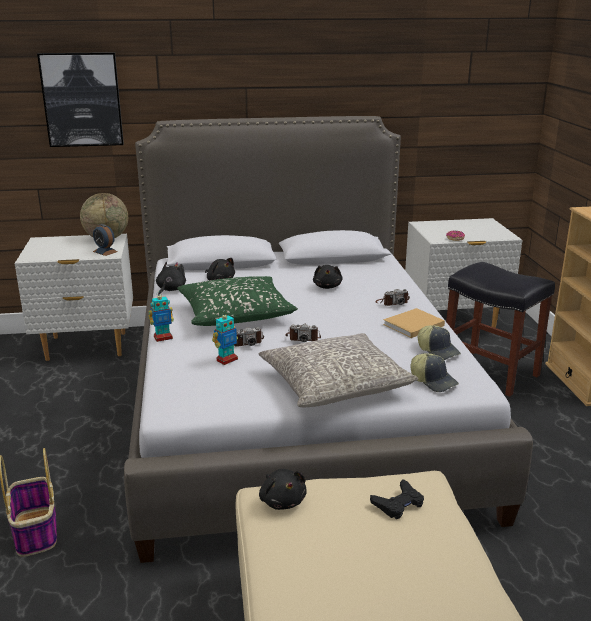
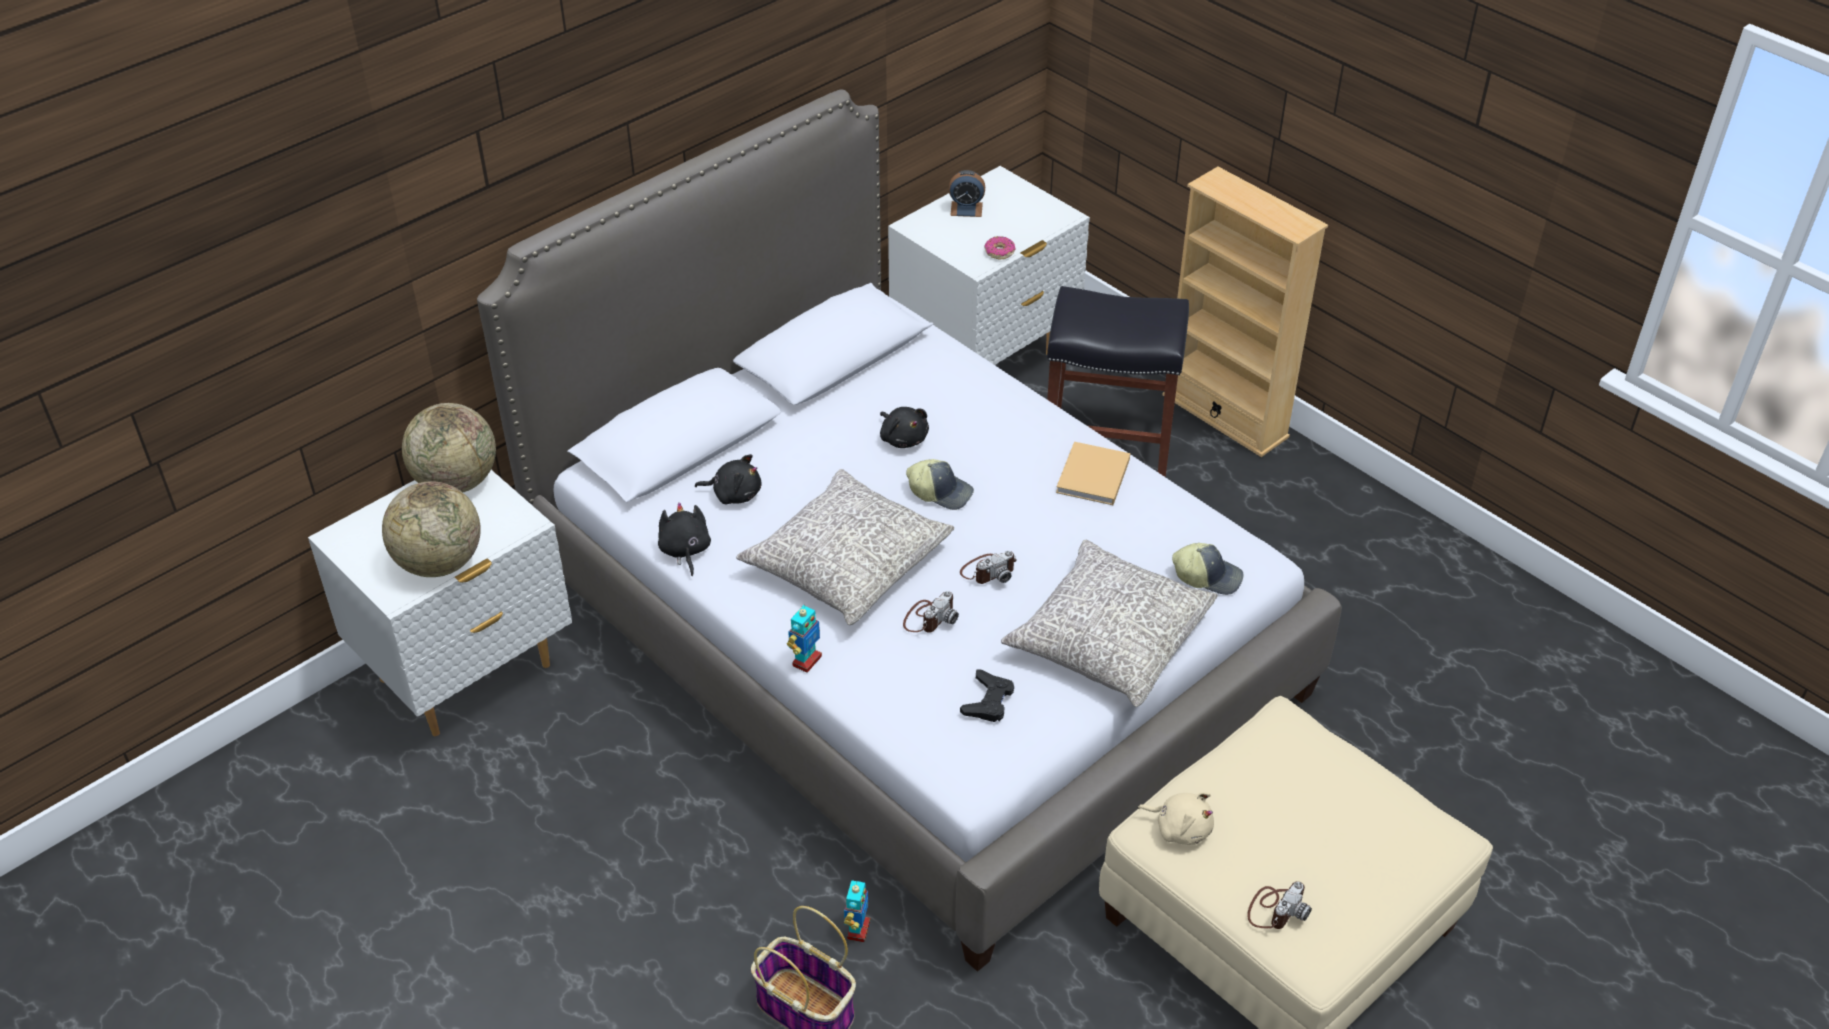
camera: 35 degrees left, 20 degrees up
picture [37,52,124,147] -> none
alarm clock [93,224,118,256] -> alarm clock moved to [949,170,985,217]
green pillow [177,276,298,326] -> grey pillow [736,469,954,625]
toy robot [212,310,238,365] -> toy robot moved to [844,880,870,942]
black plush toy [259,469,307,510] -> beige plush toy [1138,792,1214,845]
black game controller [370,479,424,519] -> black game controller moved to [960,669,1014,722]
camera [375,289,410,306] -> camera moved to [1247,881,1312,929]
cap [418,325,461,360] -> cap moved to [906,459,974,510]
none -> globe [382,481,481,577]

